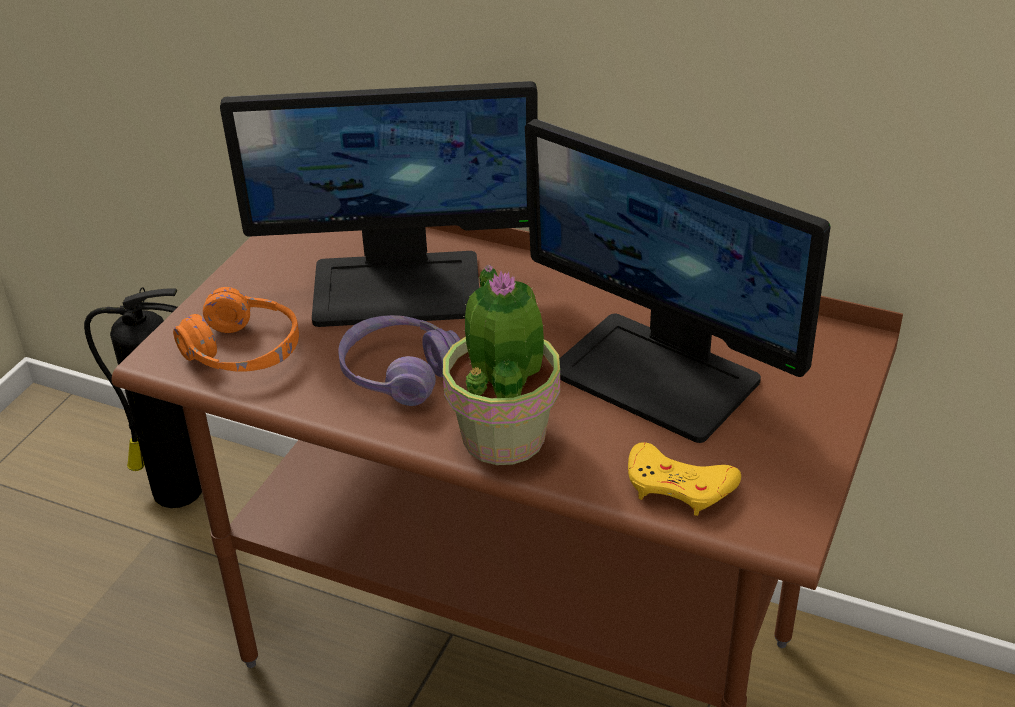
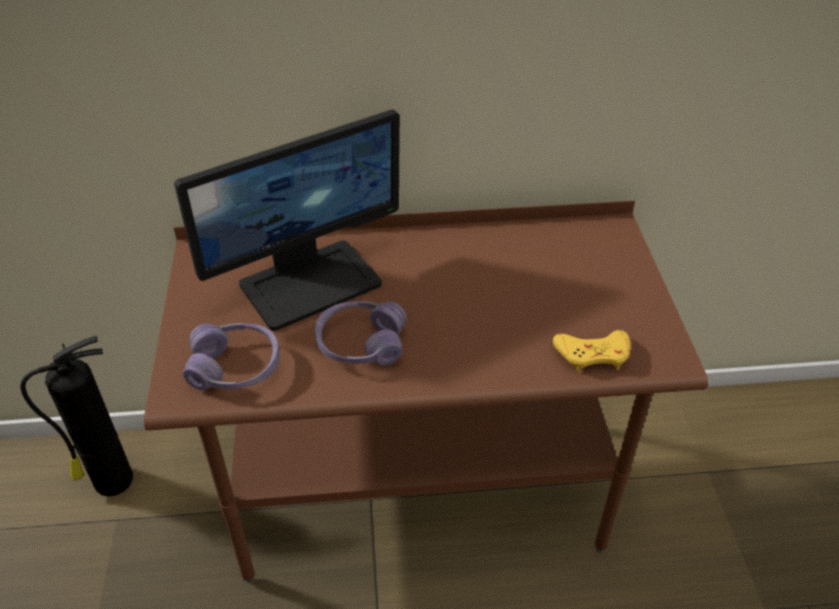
camera: 30 degrees left, 5 degrees up
orange headphones [173,287,299,372] -> purple headphones [183,323,280,390]
potted plant [443,265,560,465] -> none
monitor [525,119,830,443] -> none

